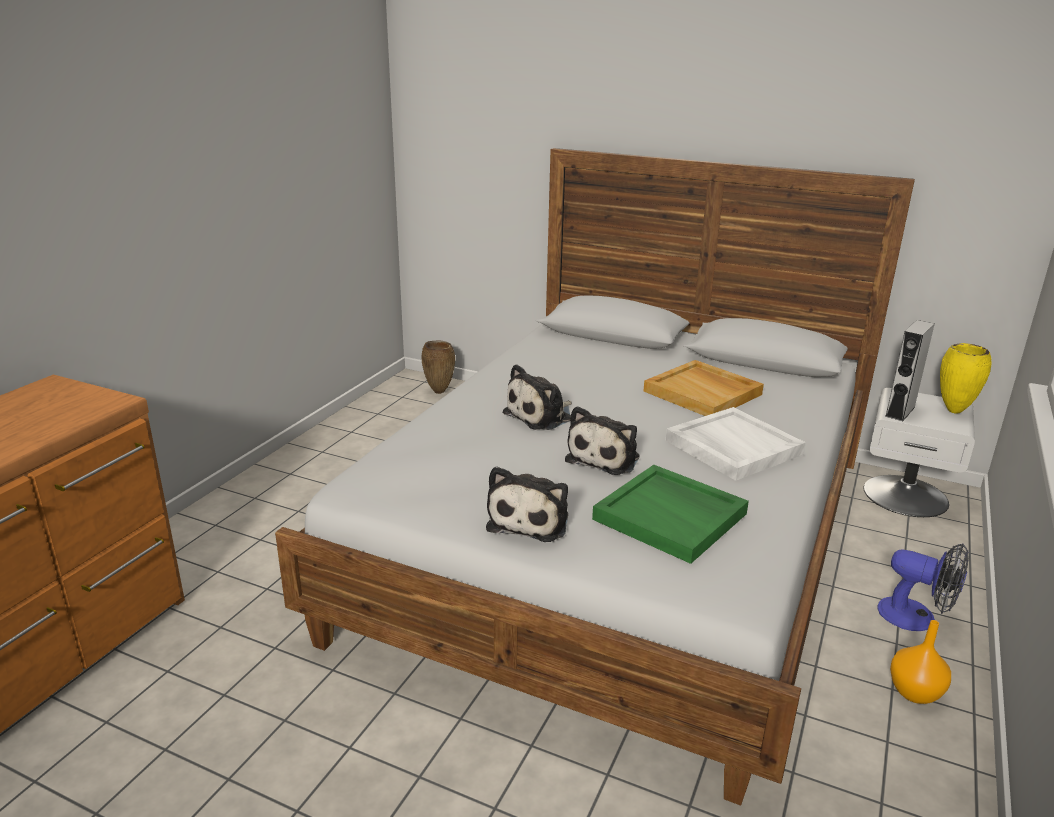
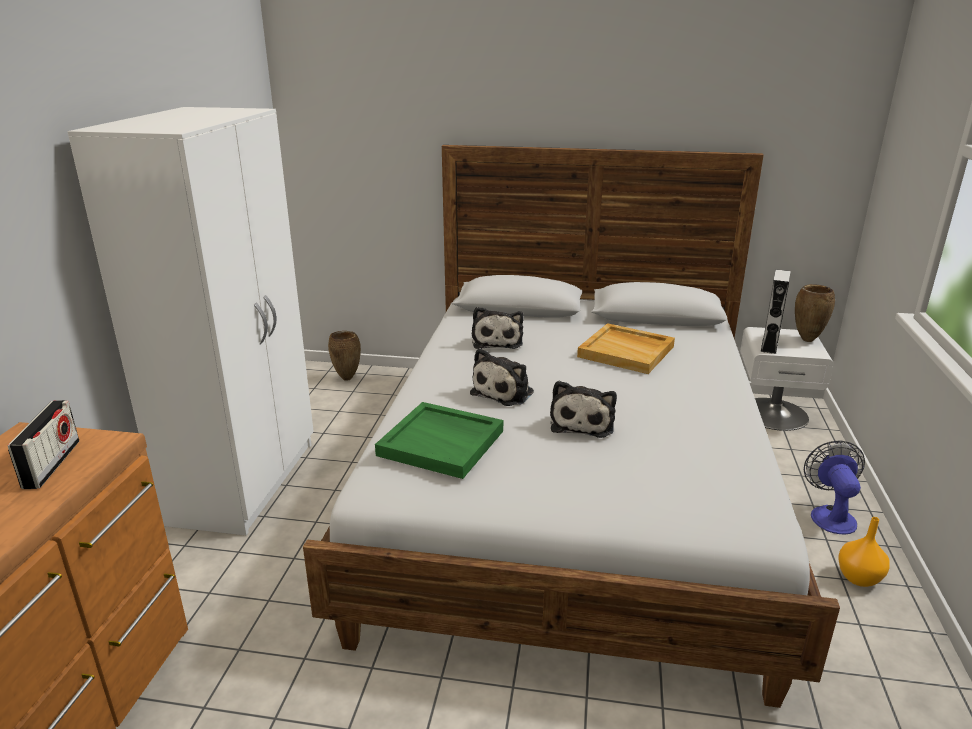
camera: 15 degrees left, 0 degrees up
plush toy [486,466,568,542] -> plush toy moved to [472,307,524,349]
green tray [592,465,749,564] -> green tray moved to [375,402,503,479]
white tray [666,407,806,481] -> none
fan [878,543,969,631] -> fan turned 105 degrees counterclockwise [804,441,865,535]
yellow vase [940,343,992,414] -> brown vase [795,284,835,342]
none -> radio [8,400,79,489]
none -> white wardrobe [67,107,314,535]

